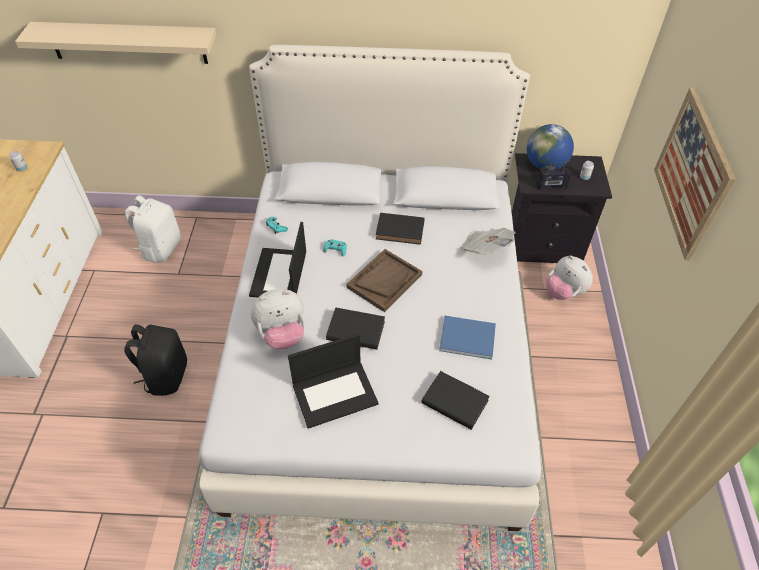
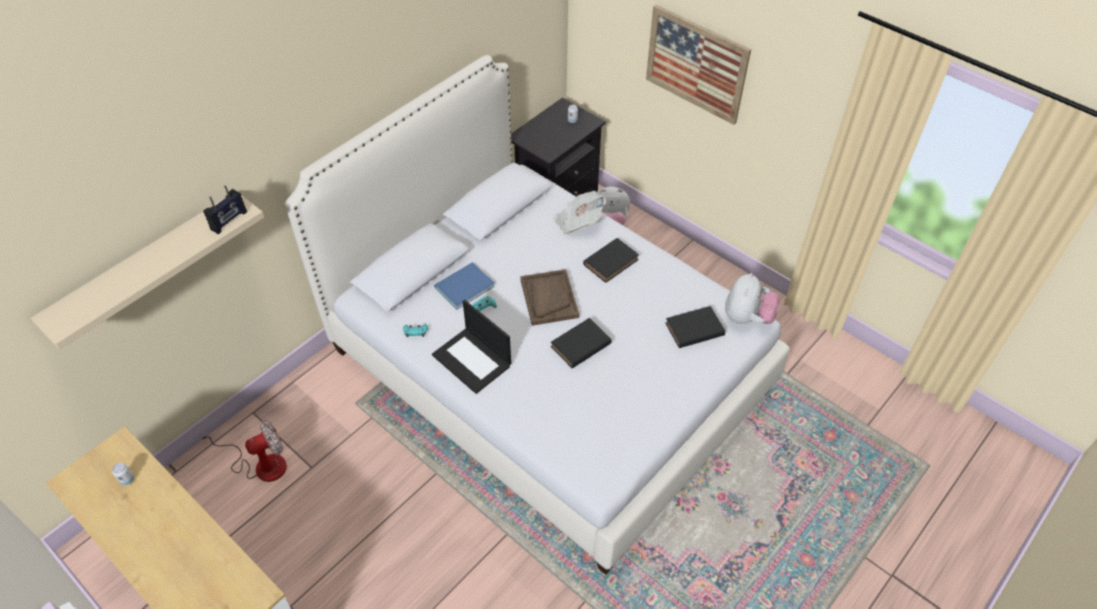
camera: 50 degrees left, 0 degrees up
black backpack [124,324,187,396] -> none
white backpack [125,195,181,263] -> fan [199,420,287,482]
plush toy [250,289,304,349] -> plush toy moved to [725,273,779,324]
laptop [288,333,379,429] -> none
black book [376,213,425,245] -> black book moved to [583,238,639,283]
blue book [439,316,496,359] -> blue book moved to [434,262,495,309]
globe [527,124,574,171] -> none
radio [536,162,571,190] -> radio moved to [203,185,247,234]

